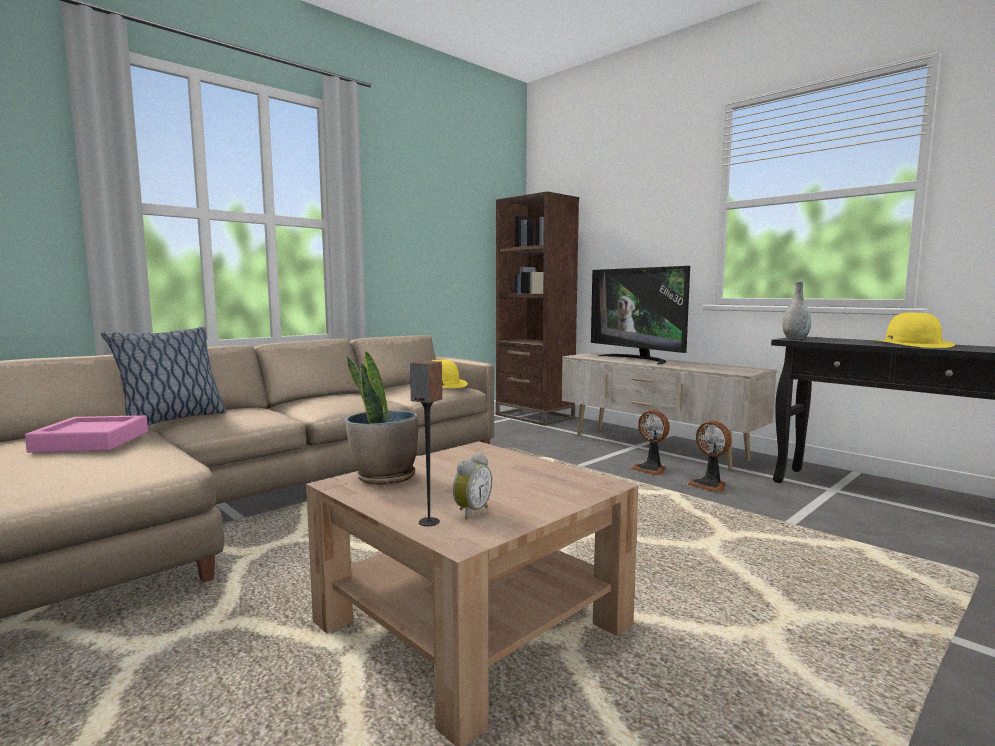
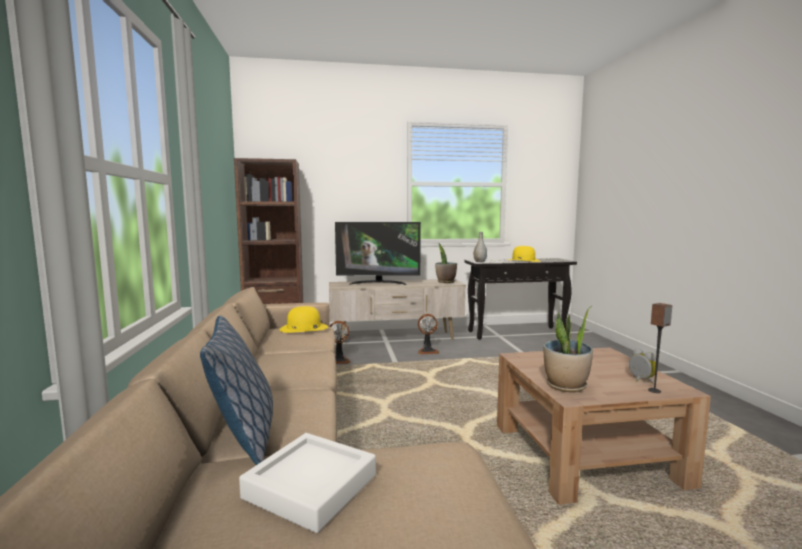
camera: 55 degrees left, 0 degrees up
pink tray [25,415,148,453] -> white tray [239,433,376,533]
fan [687,420,732,493] -> fan moved to [330,321,350,364]
none -> potted plant [435,243,457,283]

